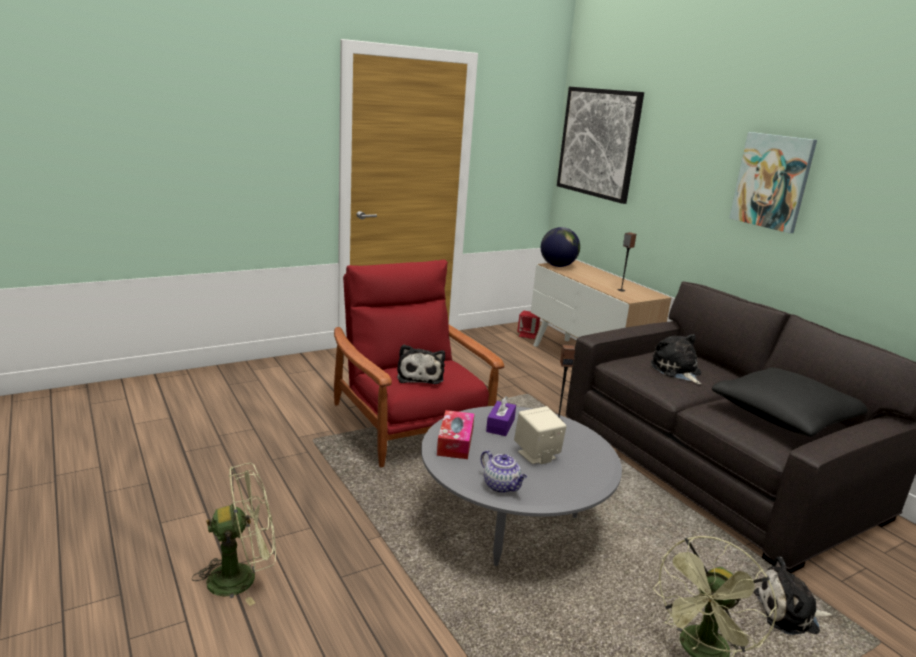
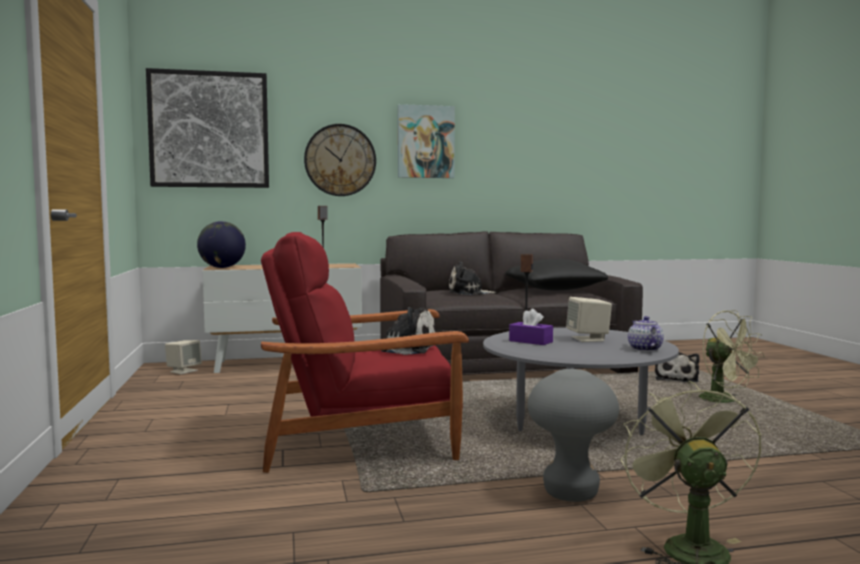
camera: 70 degrees left, 15 degrees down
tissue box [437,410,475,459] -> none
teapot [481,450,527,493] -> teapot turned 75 degrees counterclockwise [628,316,664,351]
red speaker [517,311,540,339] -> beige speaker [165,340,202,375]
none -> wall clock [304,124,376,196]
none -> grey stool [528,369,619,502]

